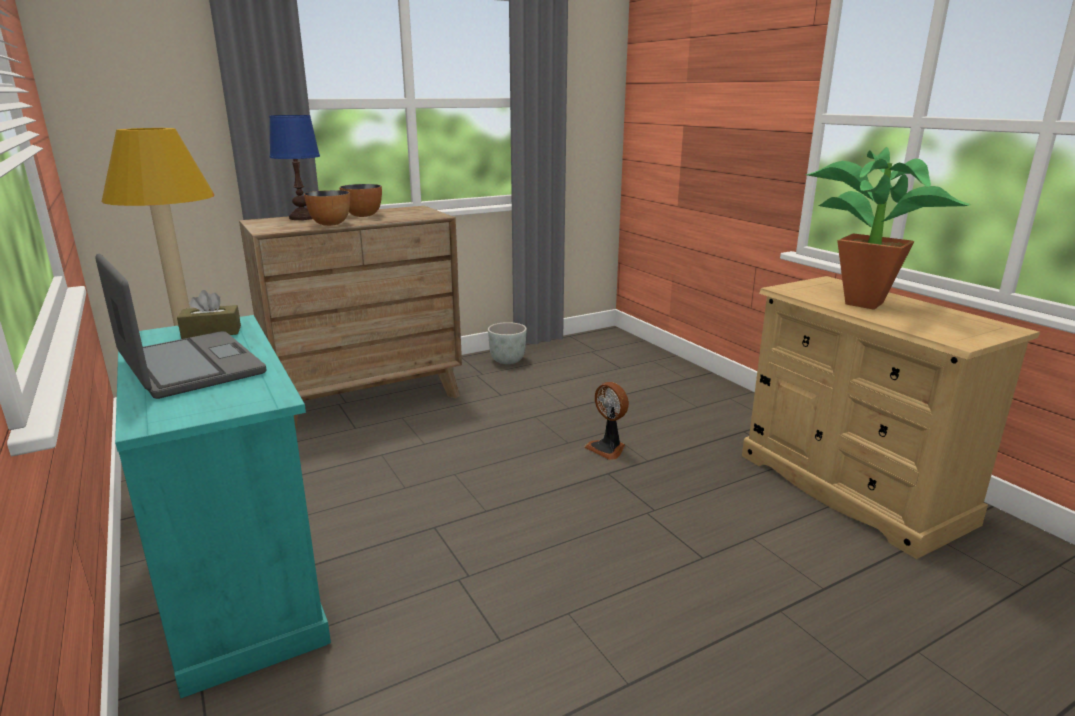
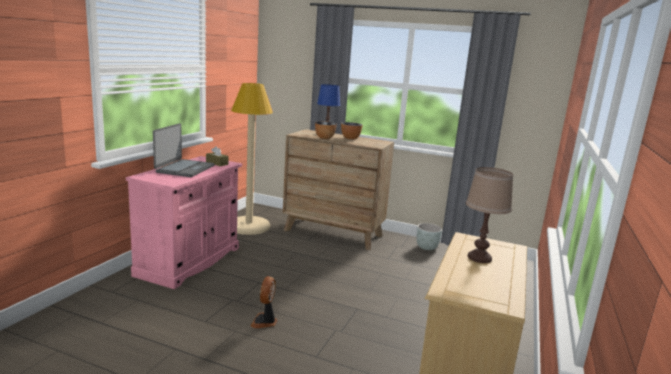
camera: 50 degrees right, 5 degrees down
turquoise cabinet [115,315,331,698] -> pink cabinet [126,156,242,289]
fan [584,382,629,460] -> fan moved to [250,276,278,328]
potted plant [805,147,971,310] -> brown table lamp [466,167,513,263]

